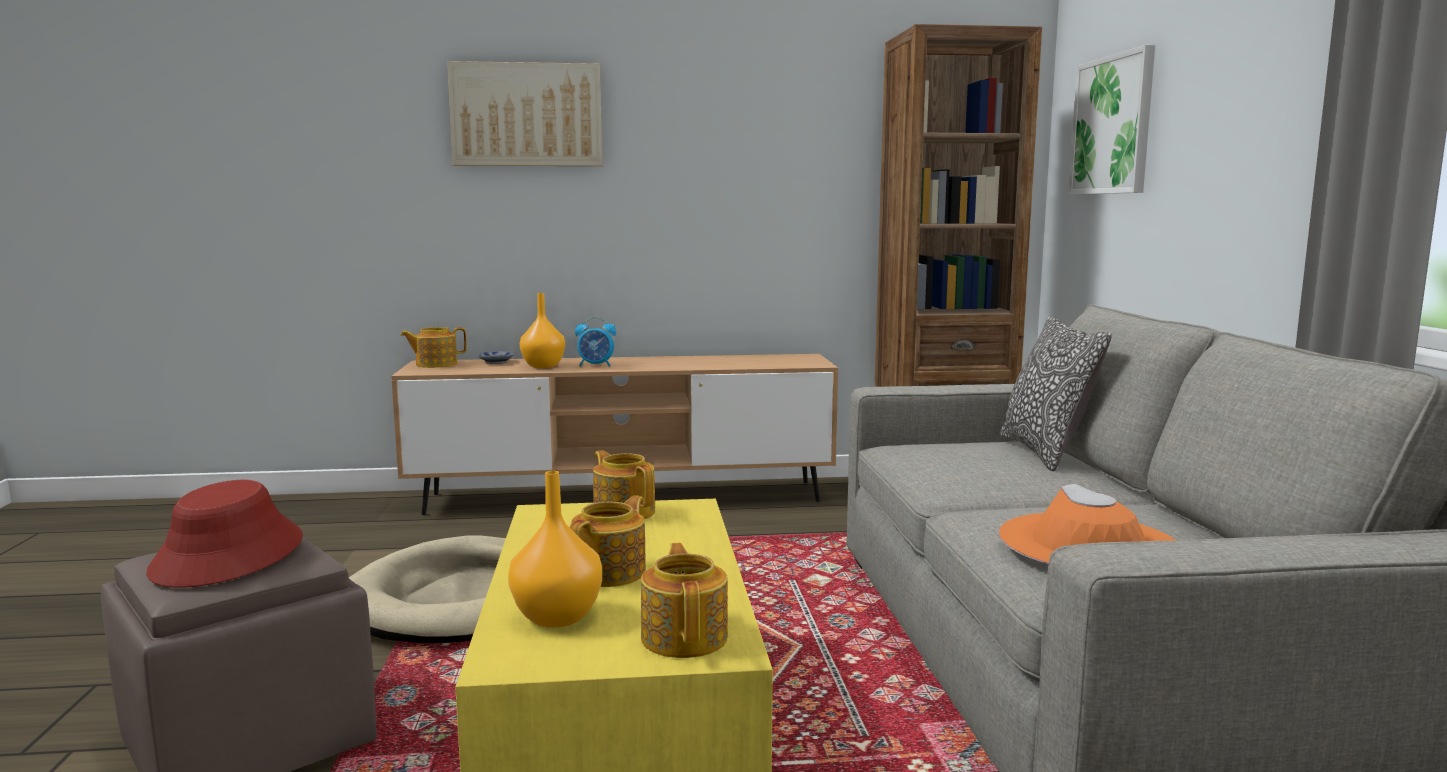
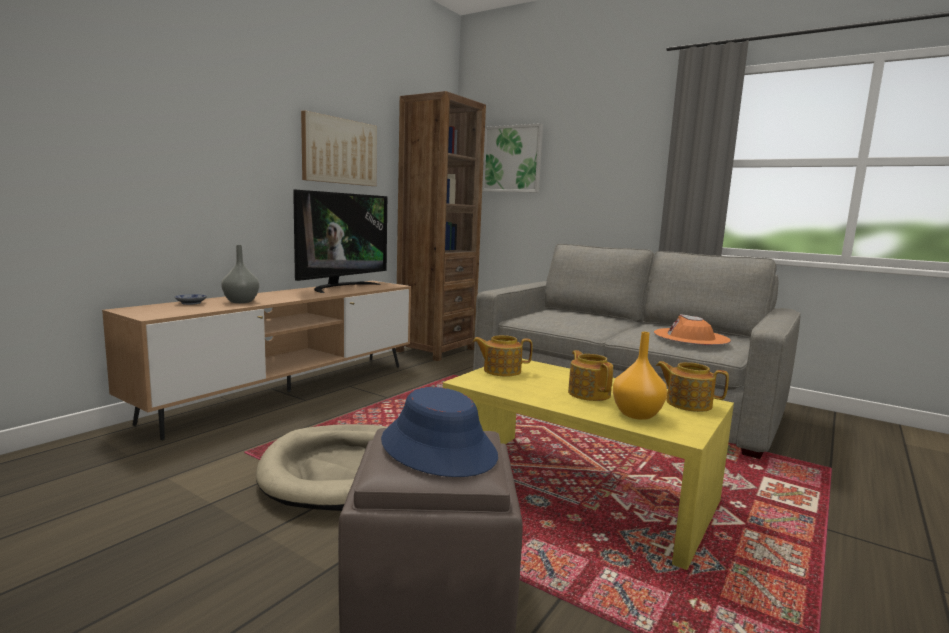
camera: 50 degrees left, 0 degrees up
red hat [146,480,303,588] -> blue hat [381,387,498,477]
teapot [400,327,467,368] -> none
picture [447,61,603,166] -> picture moved to [301,110,377,186]
orange vase [520,293,565,368] -> grey vase [221,245,259,303]
alarm clock [575,317,616,367] -> none
pillow [1000,316,1112,471] -> none
none -> television [293,190,387,293]

